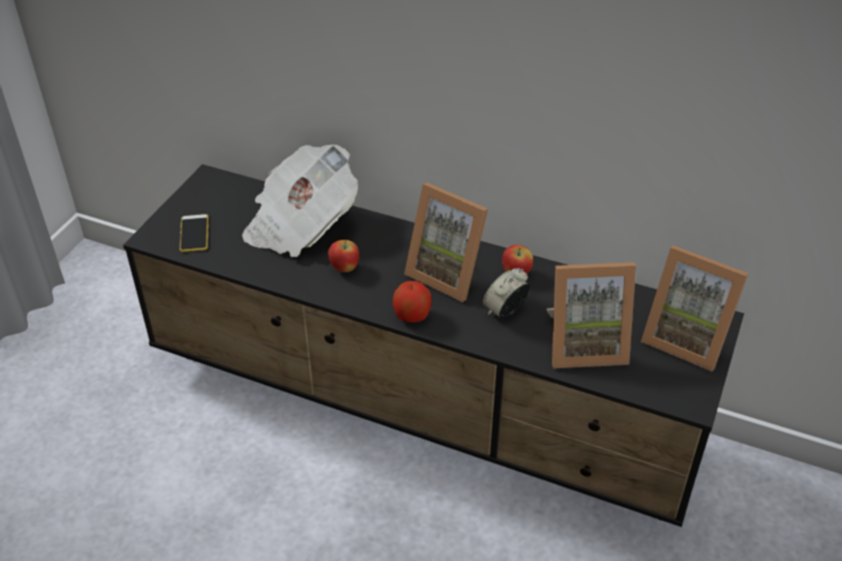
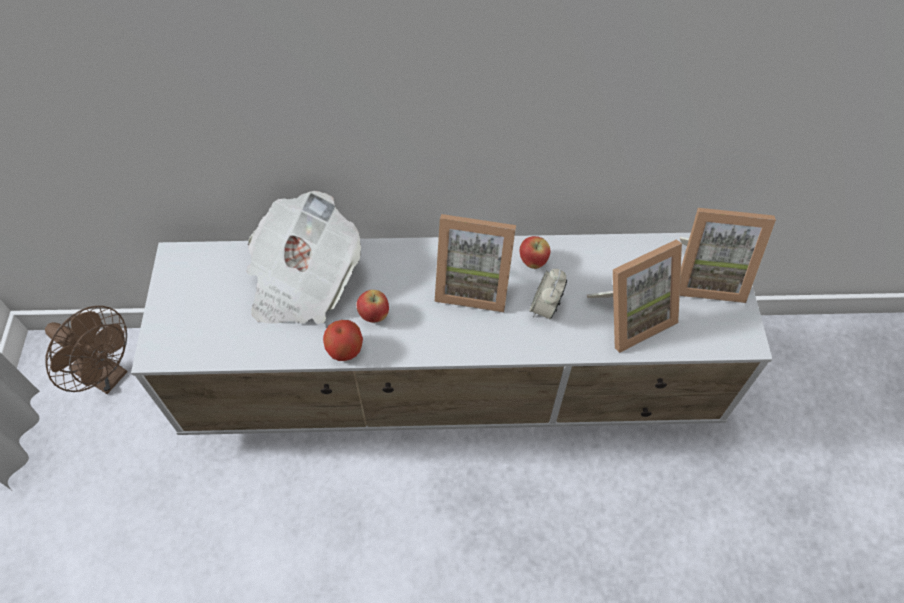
camera: 25 degrees left, 15 degrees up
black tv stand [123,164,744,527] -> white tv stand [131,233,772,435]
phone [180,214,209,252] -> none
apple [393,281,432,323] -> apple moved to [323,320,363,361]
none -> brown fan [45,306,128,394]

